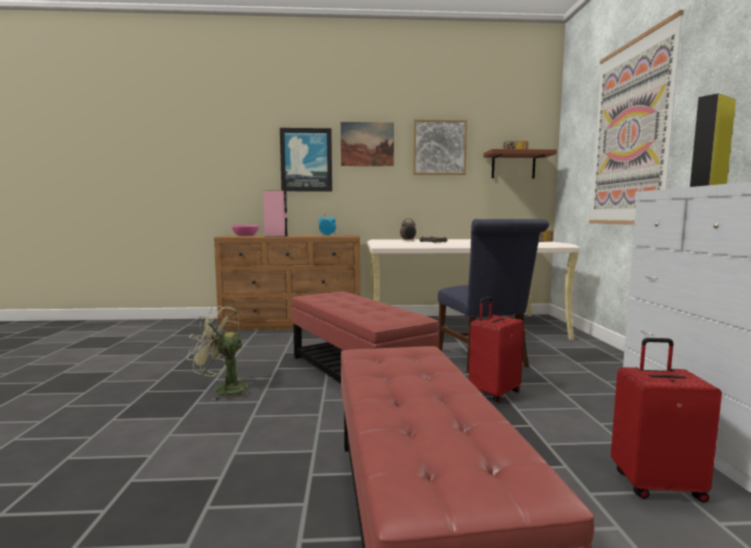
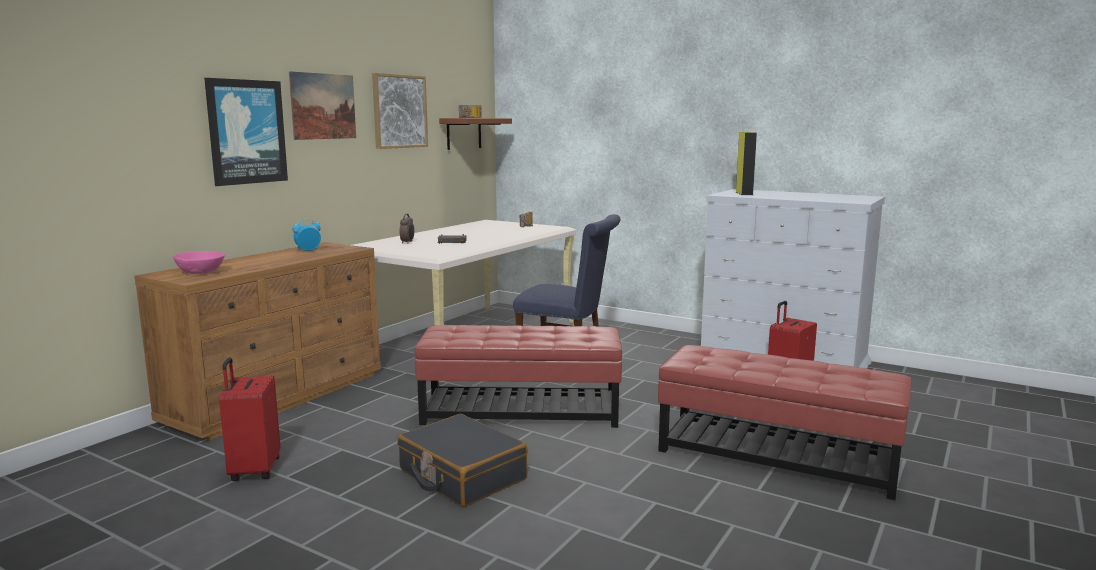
camera: 55 degrees left, 5 degrees up
green fan [187,305,252,400] -> black suitcase [398,414,528,507]
pink speaker [263,191,288,237] -> none
red suitcase [469,296,524,403] -> red suitcase moved to [219,357,280,481]
picture [589,10,684,225] -> none

